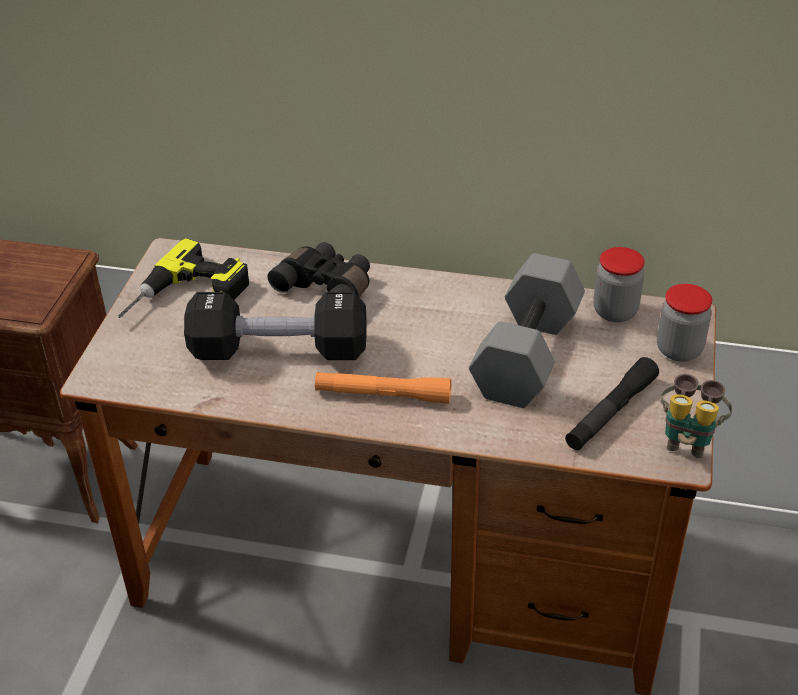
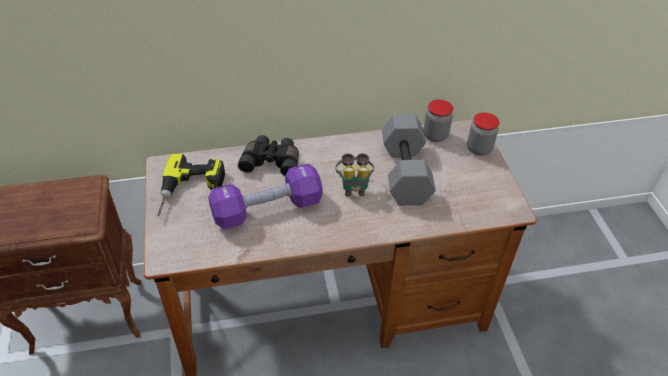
camera: 25 degrees left, 5 degrees up
black dumbbell [184,292,367,360] -> purple dumbbell [208,164,322,229]
orange flashlight [315,372,451,404] -> none
black flashlight [565,357,659,450] -> none
binoculars [660,374,733,458] -> binoculars moved to [335,153,374,197]

